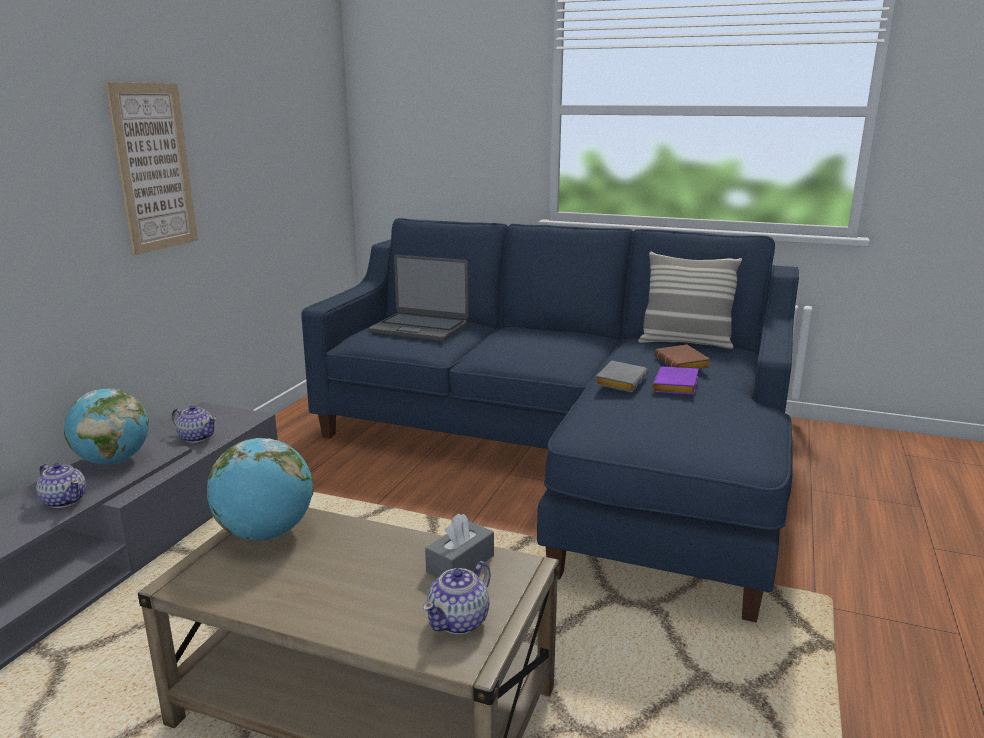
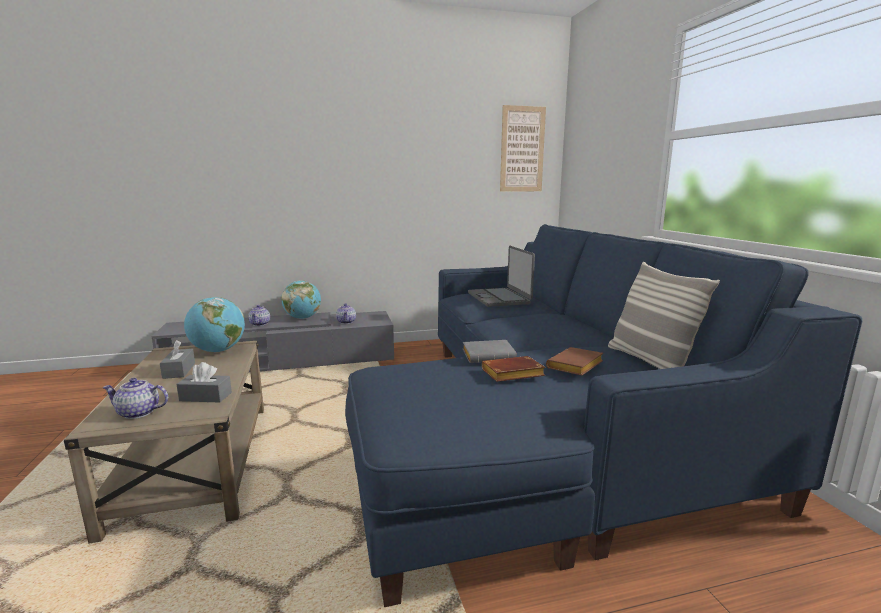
camera: 55 degrees right, 5 degrees down
picture [105,82,198,255] -> picture moved to [500,105,546,192]
purple book [652,367,699,395] -> brown book [482,356,545,382]
none -> grey tissue box [160,340,195,379]

